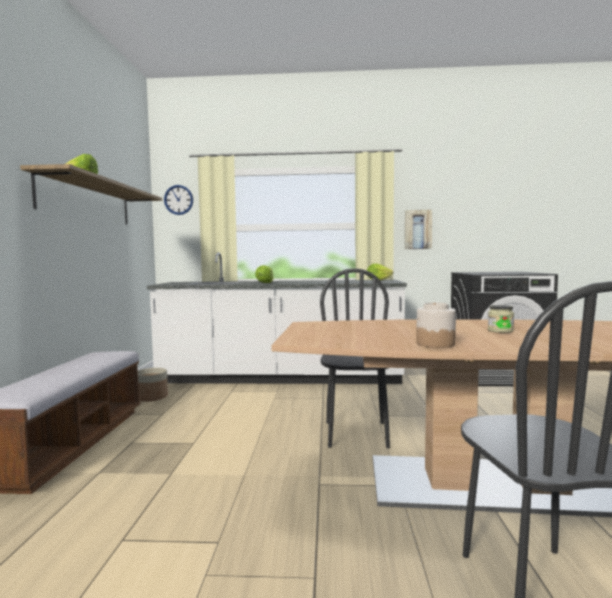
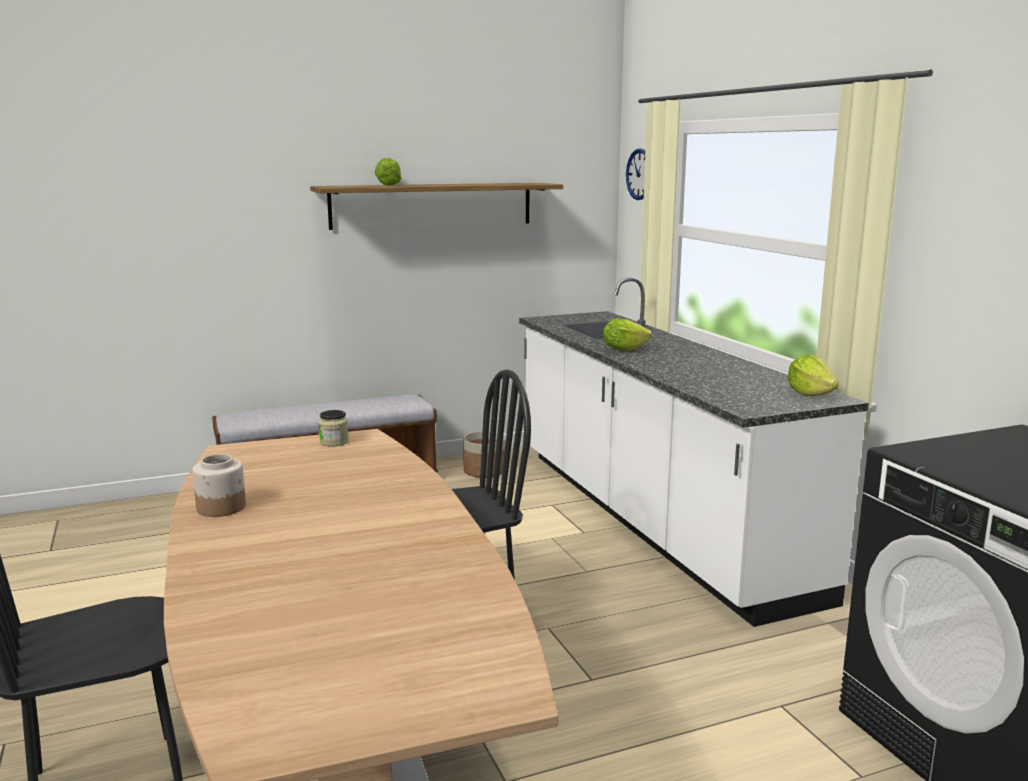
camera: 65 degrees right, 10 degrees up
picture [405,210,432,249] -> none
jar [488,305,514,333] -> jar moved to [318,410,349,447]

